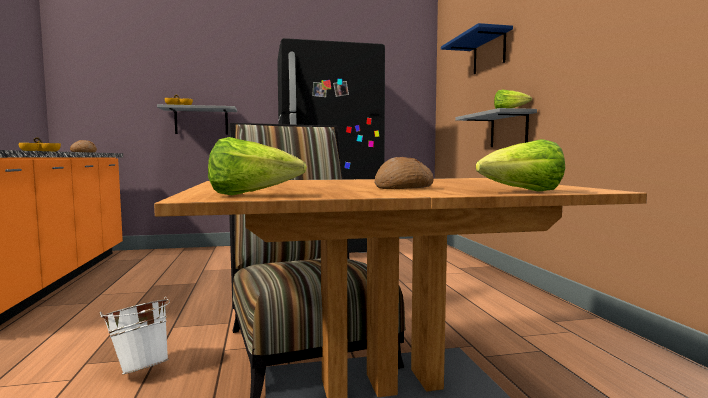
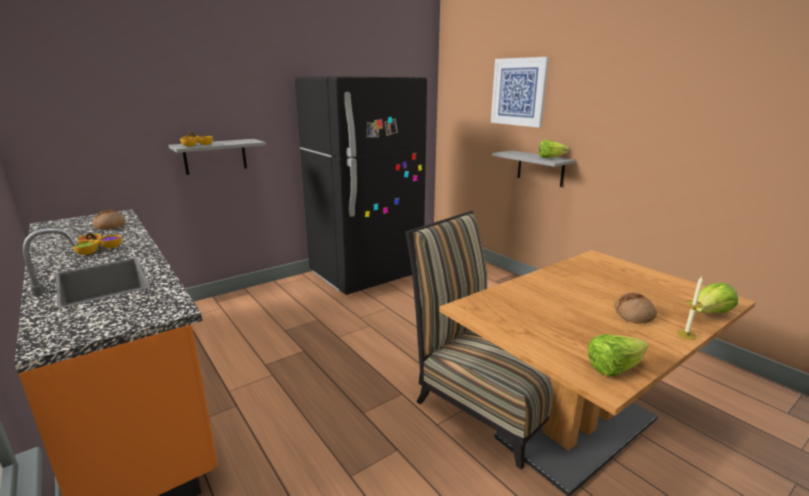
camera: 25 degrees left, 15 degrees up
white bucket [100,297,170,374] -> none
blue shelf [441,23,513,74] -> picture [491,57,549,128]
none -> candle [677,276,703,340]

